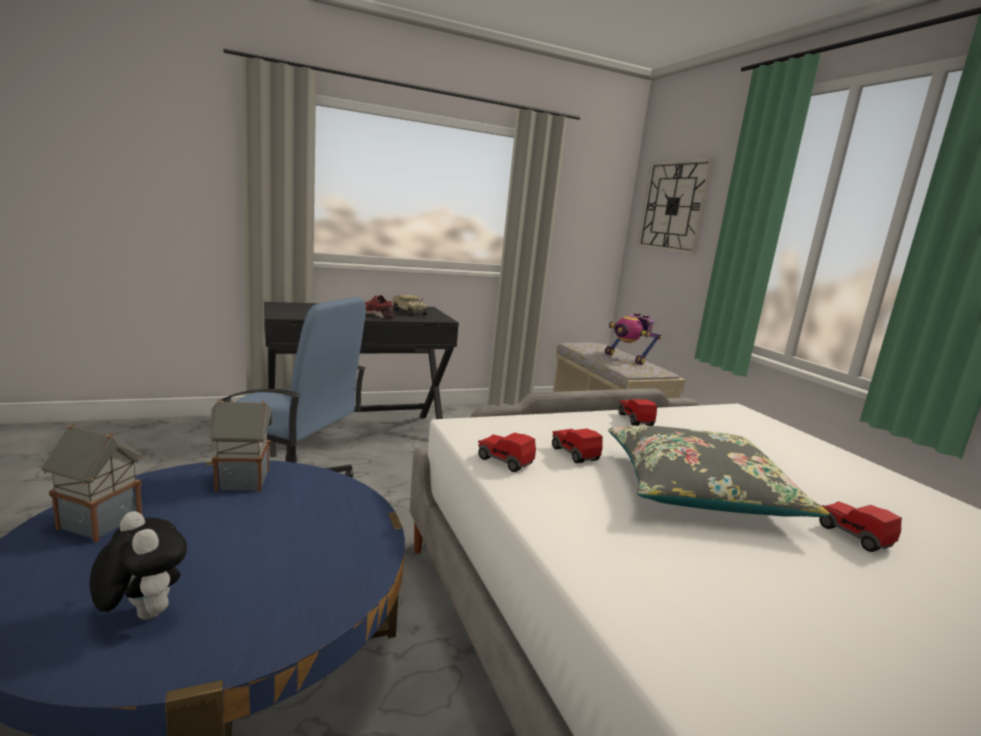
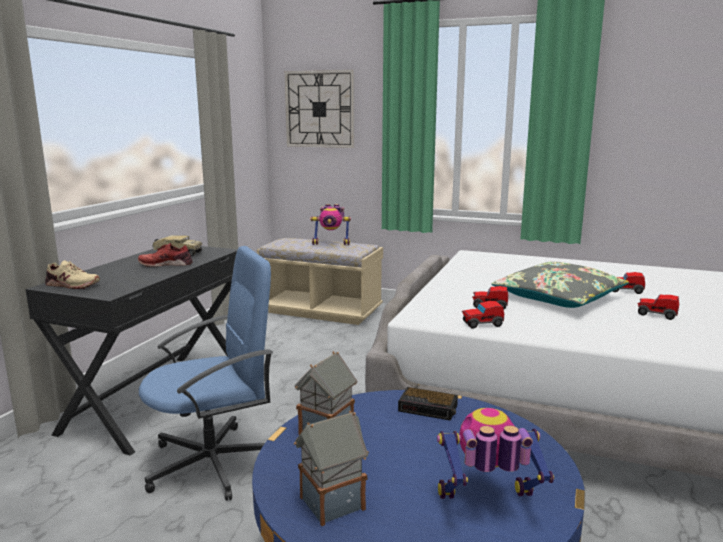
camera: 45 degrees left, 0 degrees up
plush toy [90,511,187,620] -> toy robot [437,408,554,499]
toy car [619,399,657,426] -> toy car moved to [637,295,679,320]
none -> beige shoe [45,260,100,289]
none -> alarm clock [398,387,458,421]

